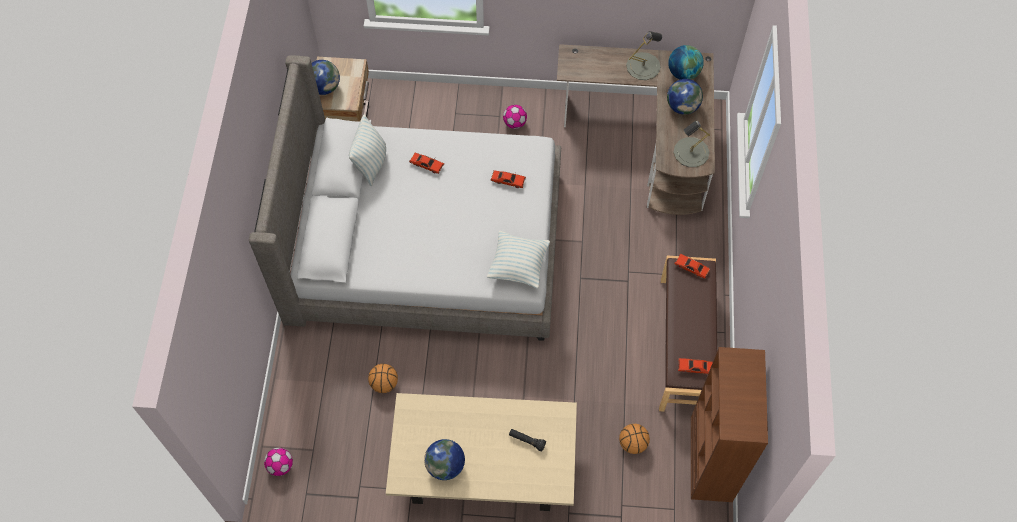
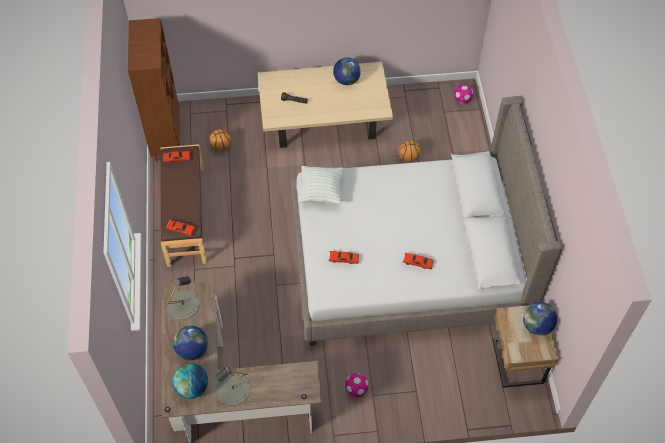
camera: 170 degrees right, 5 degrees down
pillow [349,115,386,186] -> none

